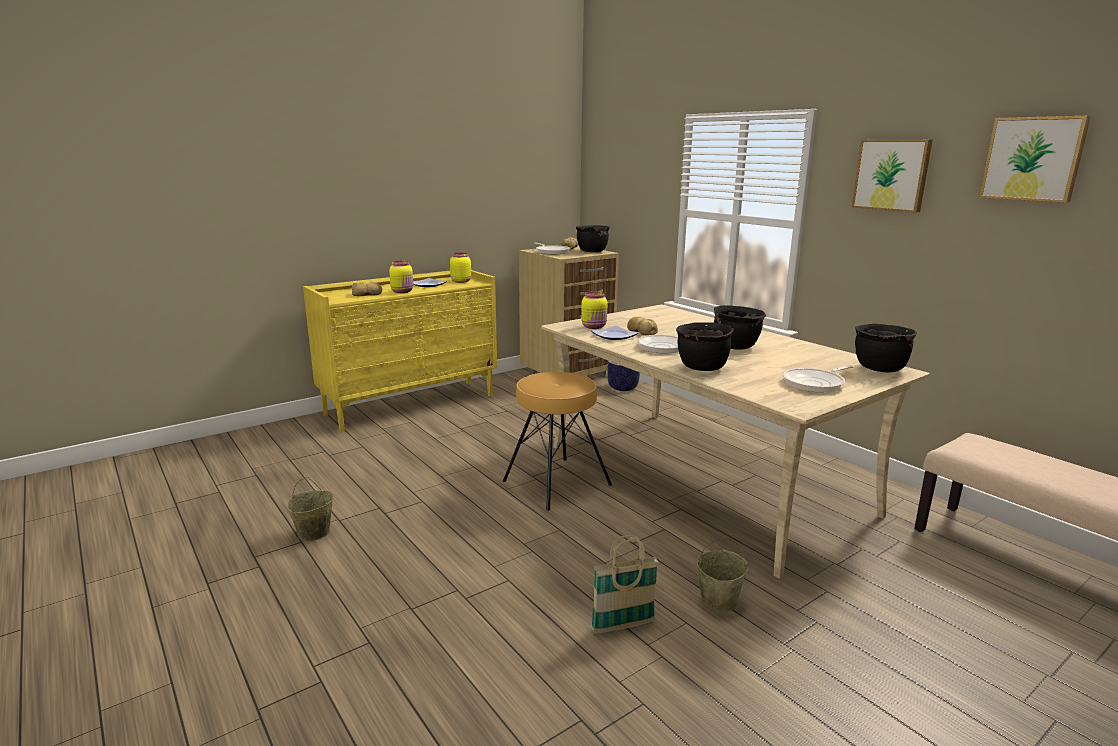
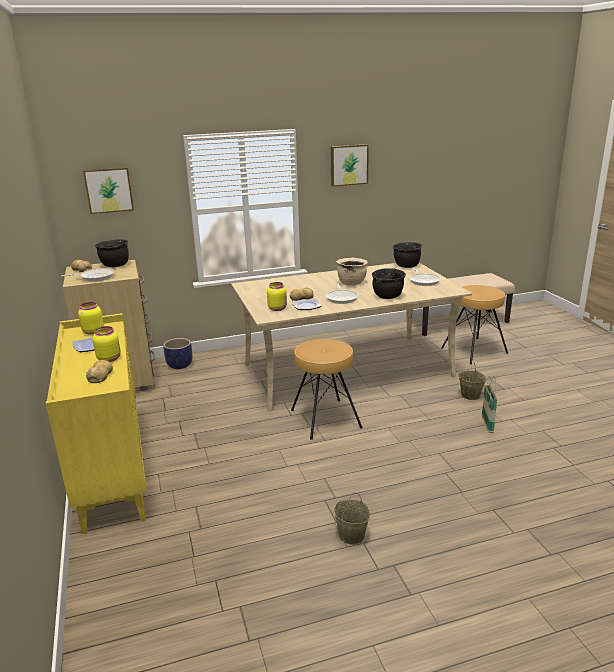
camera: 70 degrees left, 5 degrees up
black cooking pot [714,305,766,350] -> beige cooking pot [336,258,368,286]
picture [979,116,1091,203] -> picture moved to [83,167,134,214]
none -> brown stool [441,285,508,365]

